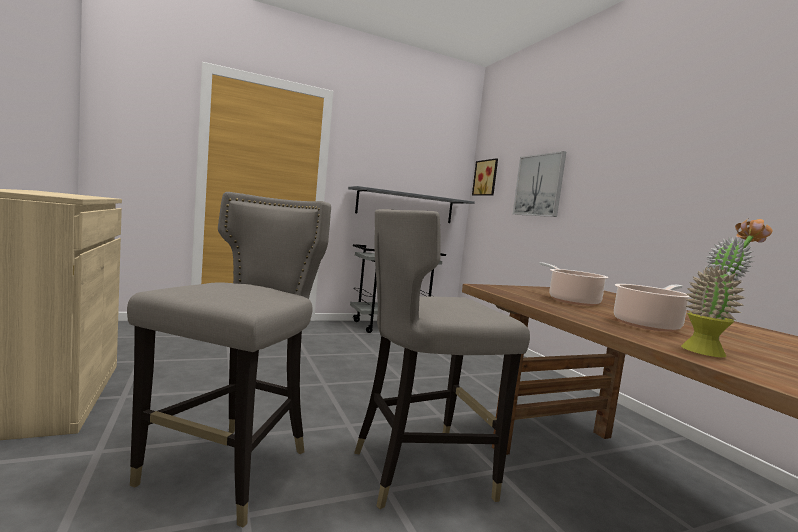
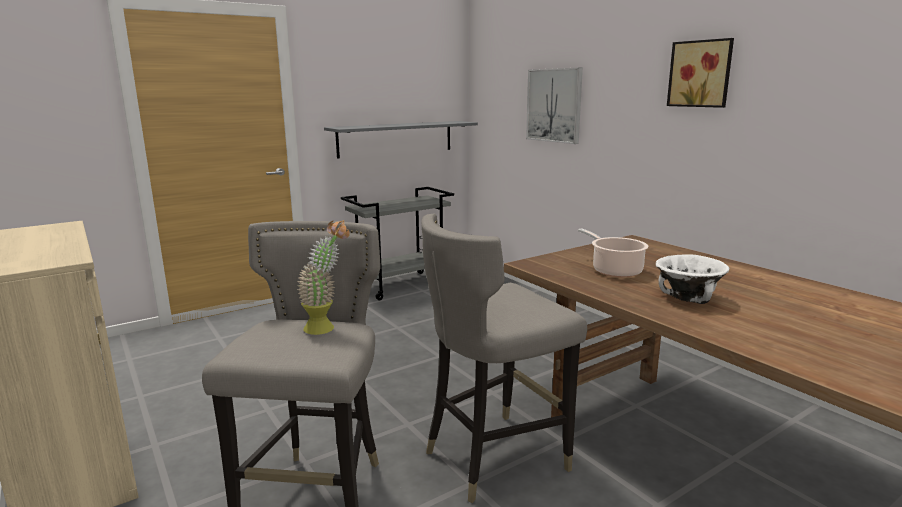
camera: 10 degrees left, 10 degrees up
picture [472,158,498,196] -> picture moved to [667,38,734,108]
cooking pot [614,284,692,332] -> white bowl [656,255,730,304]
potted plant [681,218,772,357] -> potted plant moved to [297,220,350,335]

